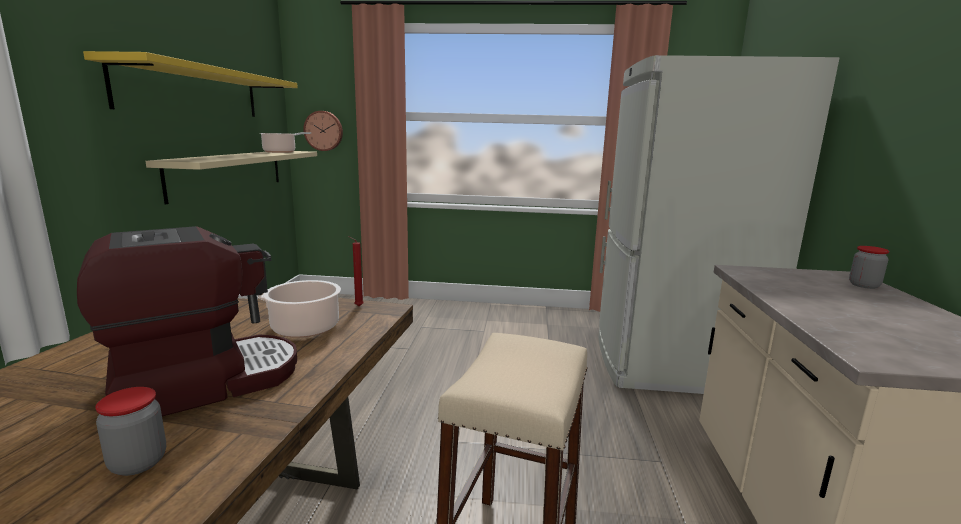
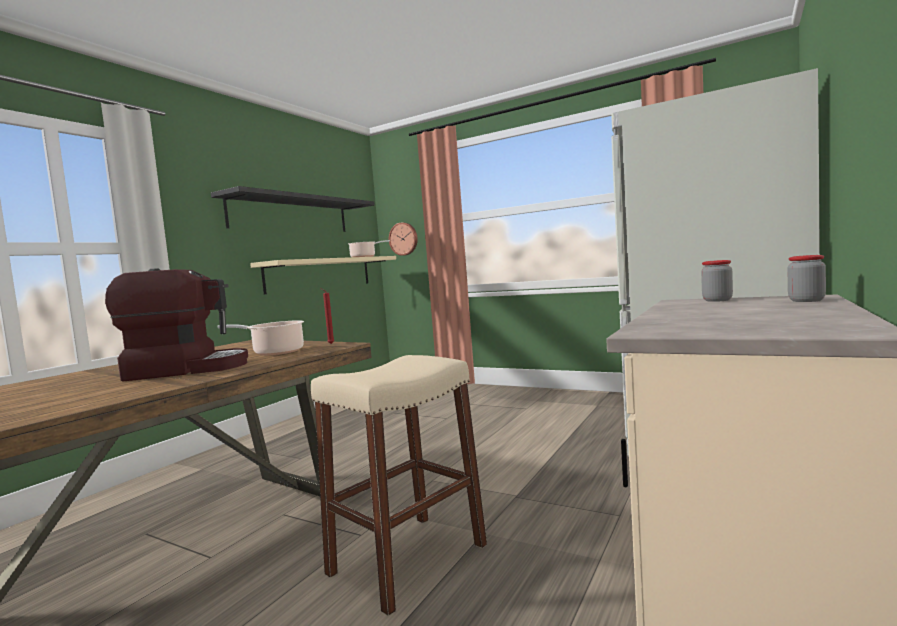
camera: 25 degrees right, 10 degrees down
yellow shelf [83,51,298,117] -> black shelf [211,186,375,232]
jar [95,387,166,476] -> jar moved to [701,260,733,302]

